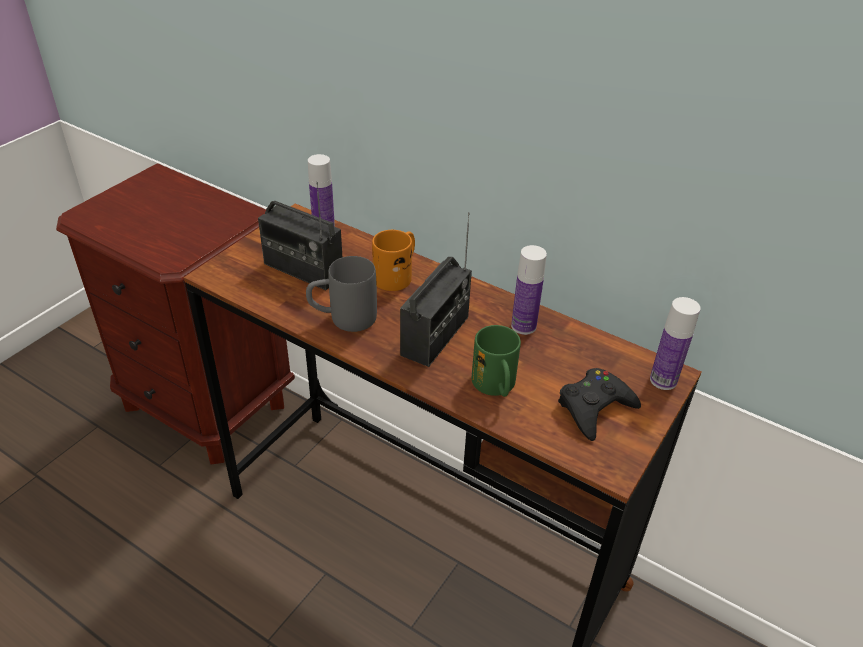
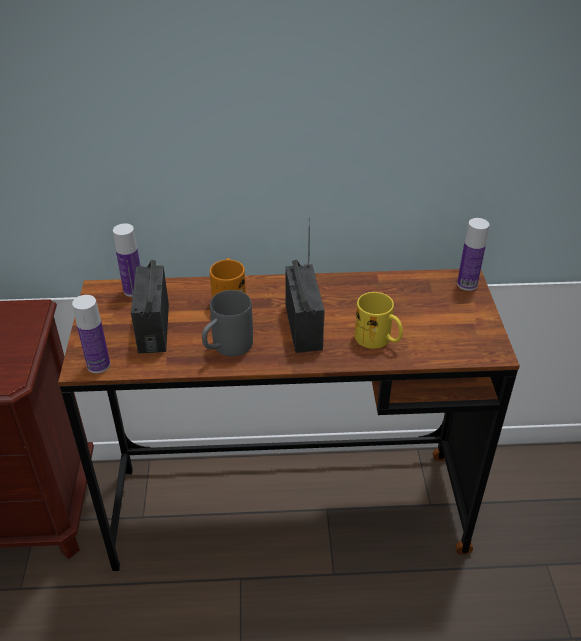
camera: 35 degrees left, 0 degrees up
radio [258,182,342,290] -> radio turned 90 degrees clockwise [126,260,169,354]
green mug [472,325,521,397] -> yellow mug [355,292,403,349]
bottle [511,245,547,335] -> bottle moved to [72,295,110,373]
black game controller [558,368,641,441] -> none

